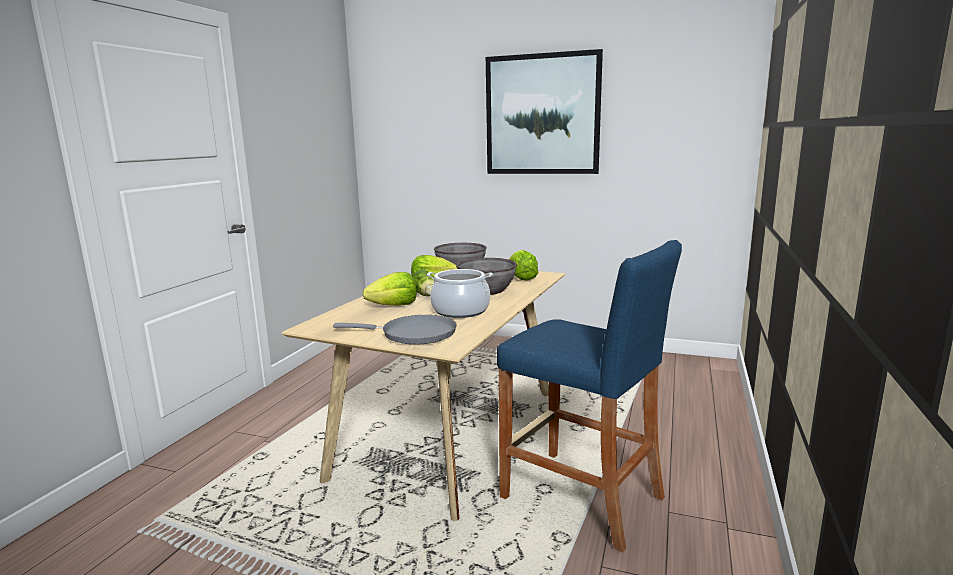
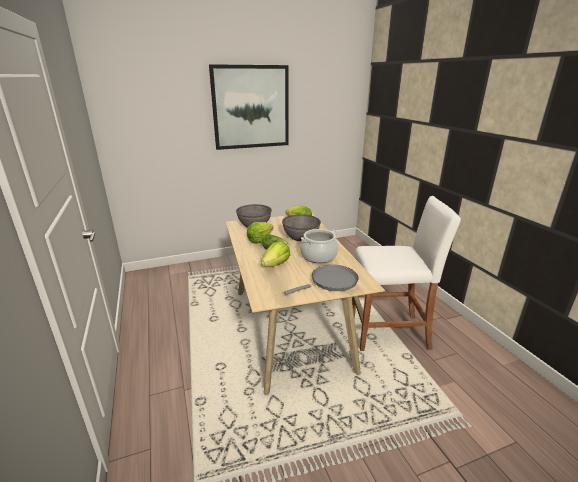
camera: 40 degrees left, 10 degrees up
blue stool [497,240,682,553] -> white stool [352,196,461,351]

